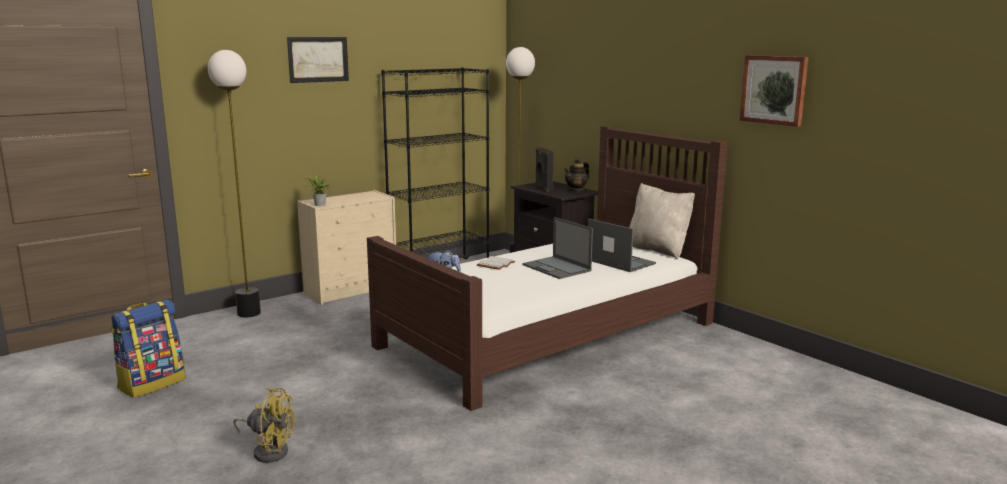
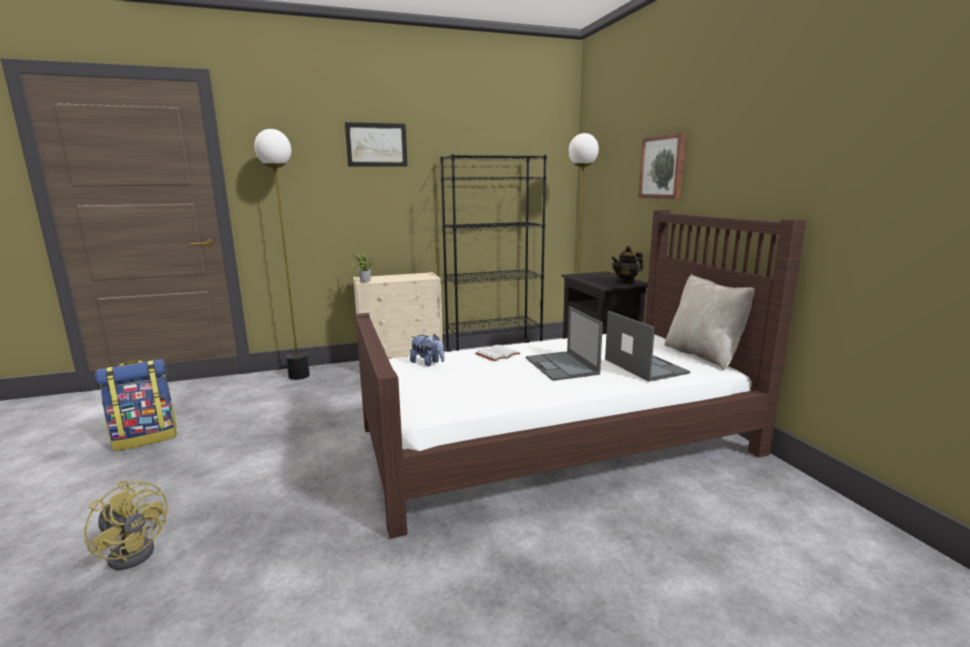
camera: 20 degrees right, 0 degrees up
black speaker [535,147,554,192] -> none
picture [740,55,809,127] -> picture moved to [638,133,686,199]

